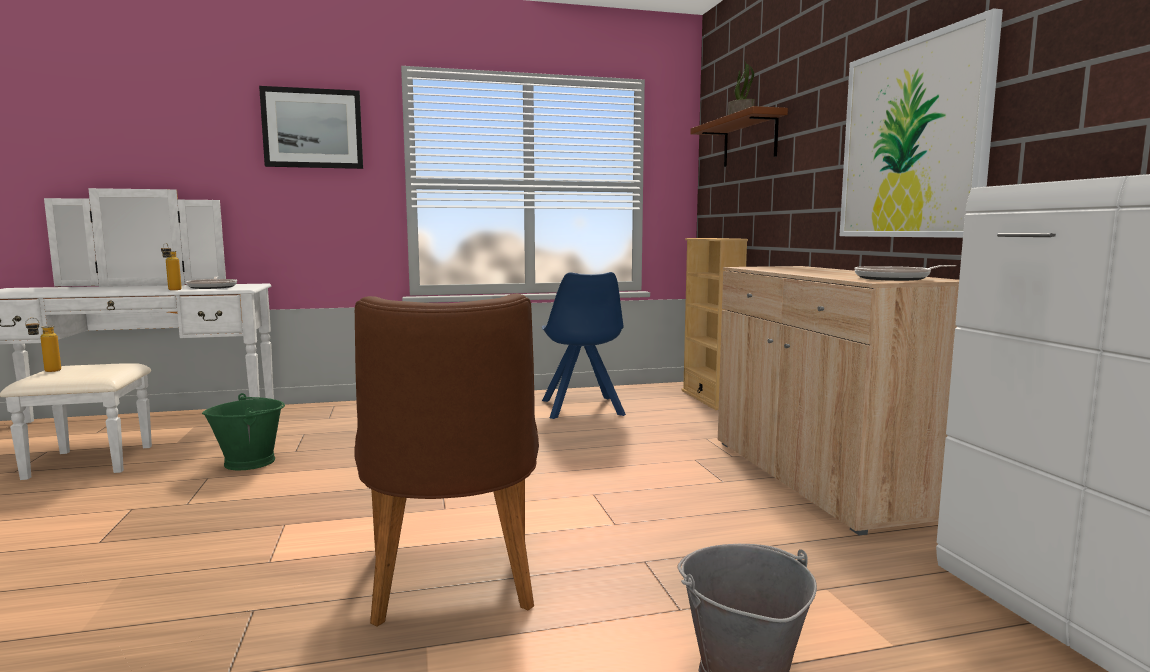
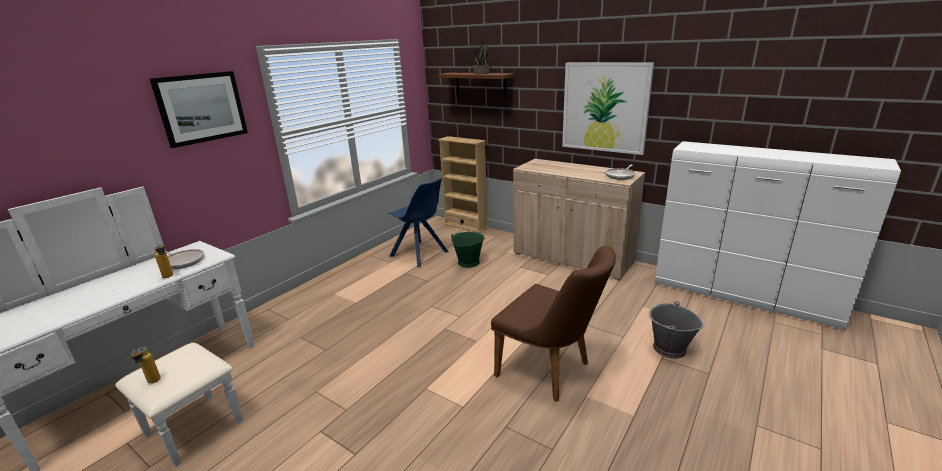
camera: 40 degrees left, 15 degrees up
green bucket [202,393,285,470] -> green bucket moved to [451,232,485,268]

